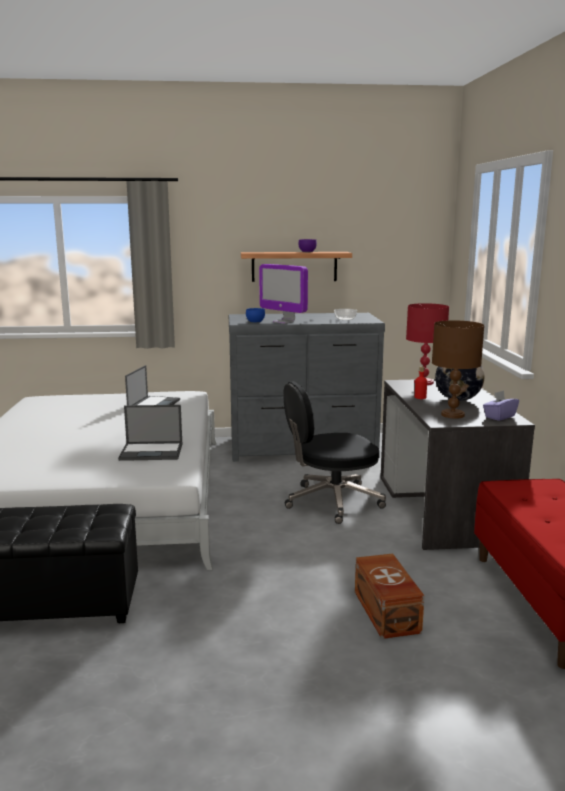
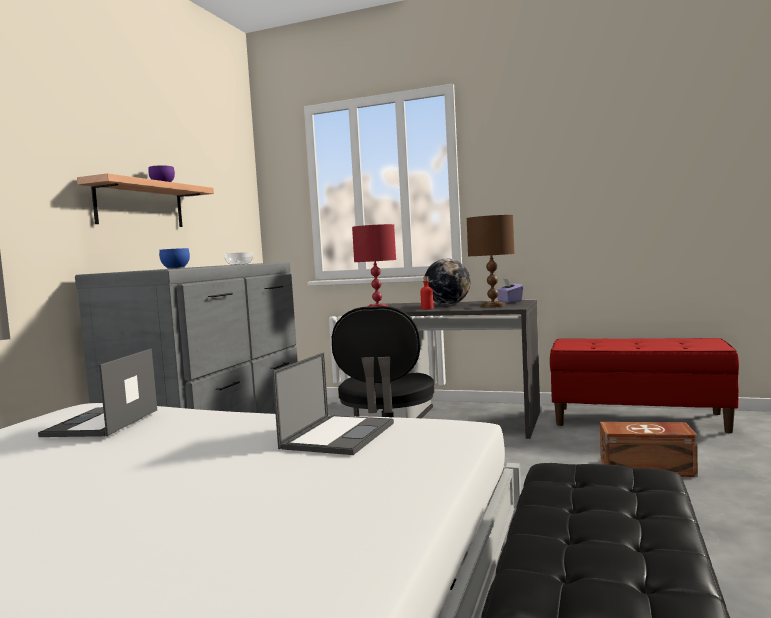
camera: 65 degrees left, 10 degrees down
laptop [125,365,180,405] -> laptop turned 120 degrees counterclockwise [38,349,157,437]
monitor [259,264,308,324] -> none

